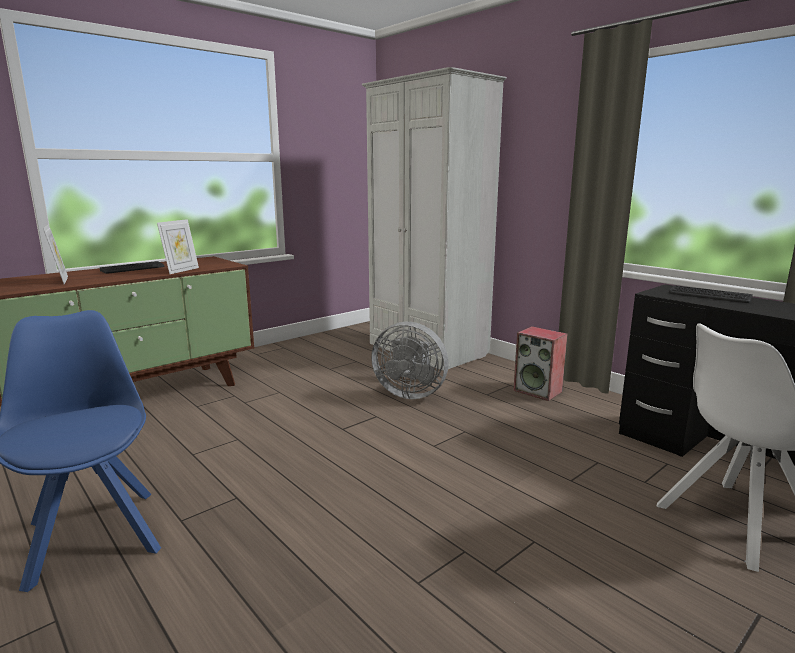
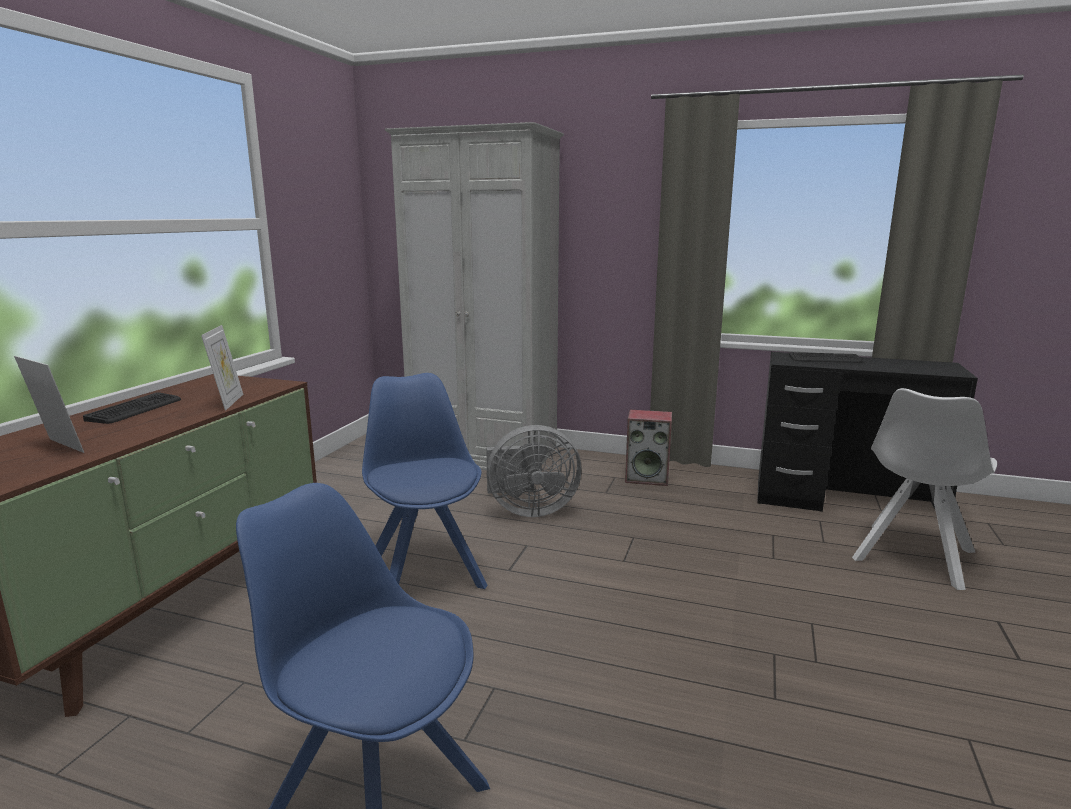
camera: 30 degrees left, 0 degrees up
none -> blue chair [362,373,488,589]

